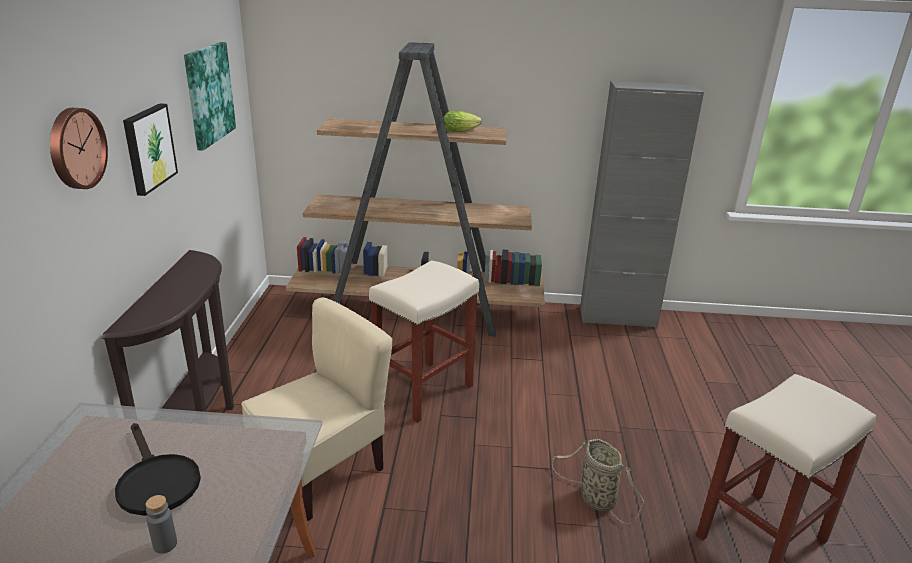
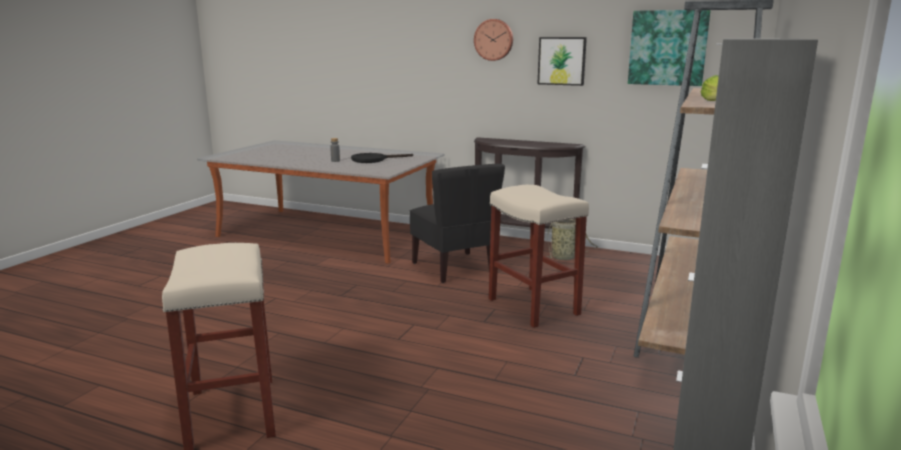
camera: 110 degrees right, 10 degrees down
beige chair [241,297,393,521] -> black chair [410,164,505,283]
basket [552,439,644,524] -> basket moved to [546,219,598,260]

